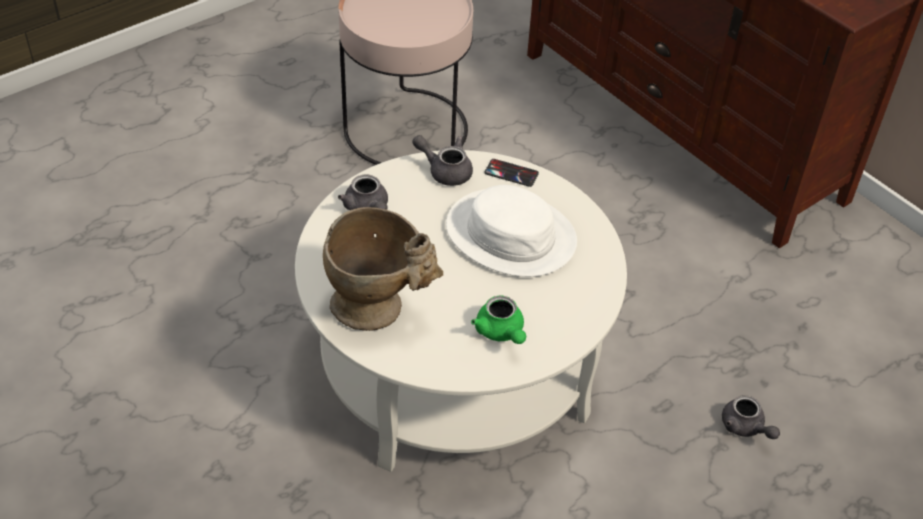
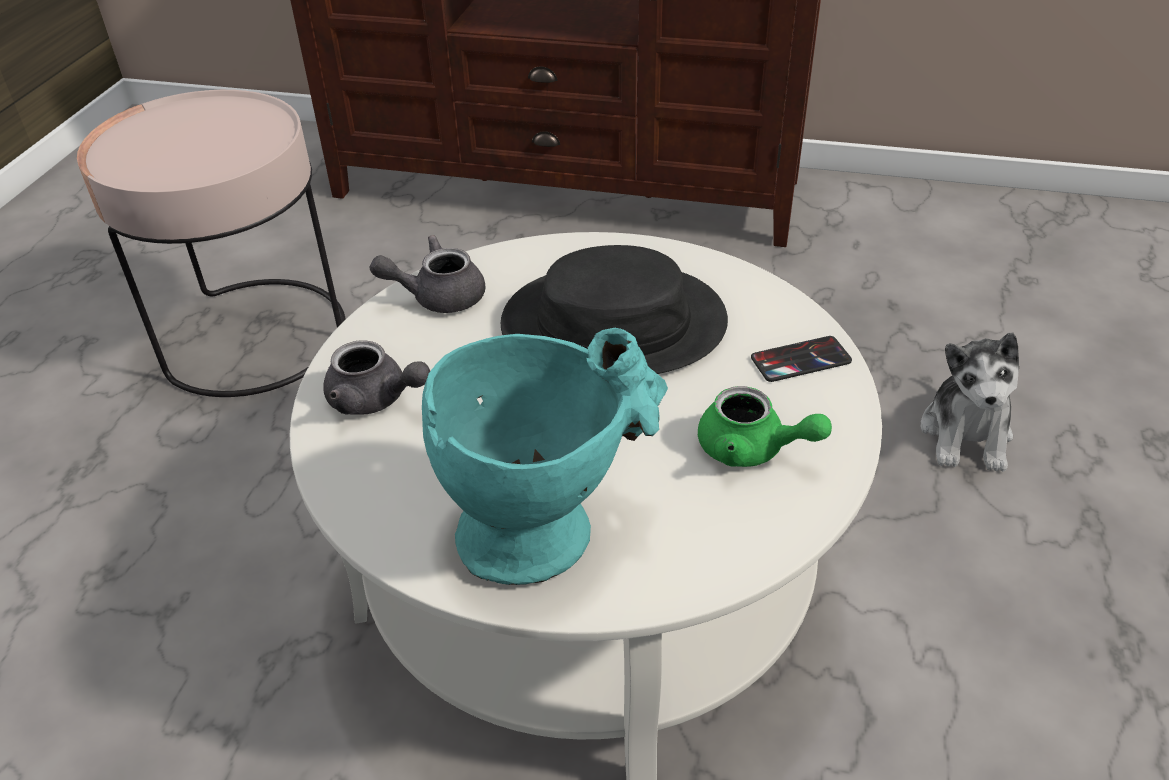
camera: 35 degrees left, 5 degrees down
beige vase [323,207,443,331] -> turquoise vase [422,328,668,585]
white hat [446,185,577,277] -> black hat [501,245,728,374]
phone [485,159,539,187] -> phone moved to [751,336,852,382]
grey teapot [722,395,780,439] -> plush toy [920,332,1019,472]

